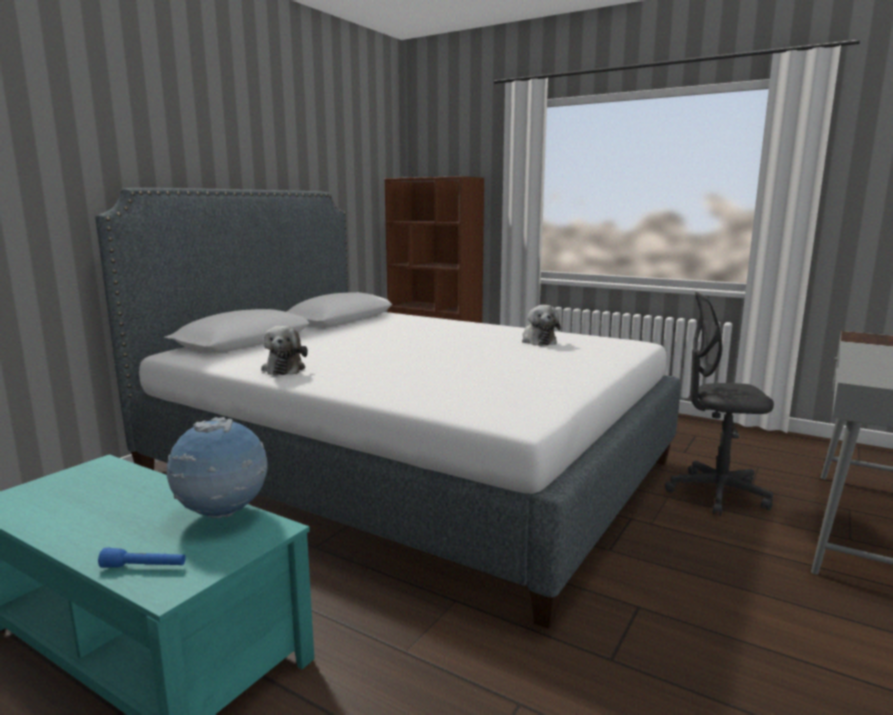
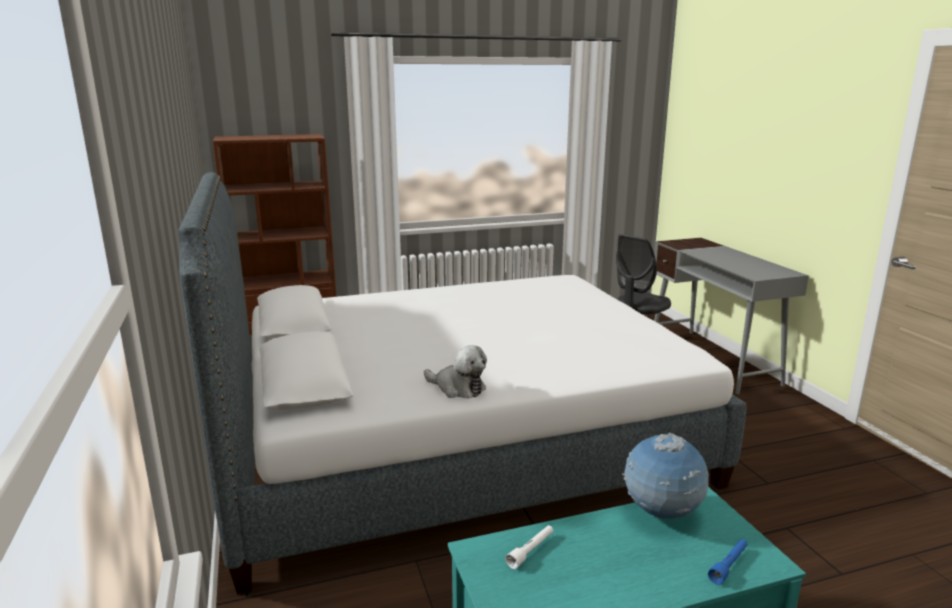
camera: 50 degrees left, 5 degrees up
plush toy [522,305,561,346] -> none
none -> white flashlight [505,525,553,569]

